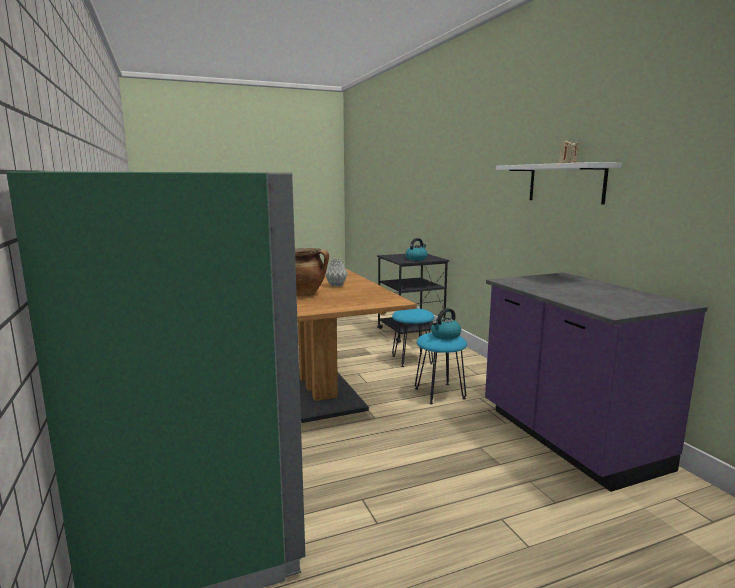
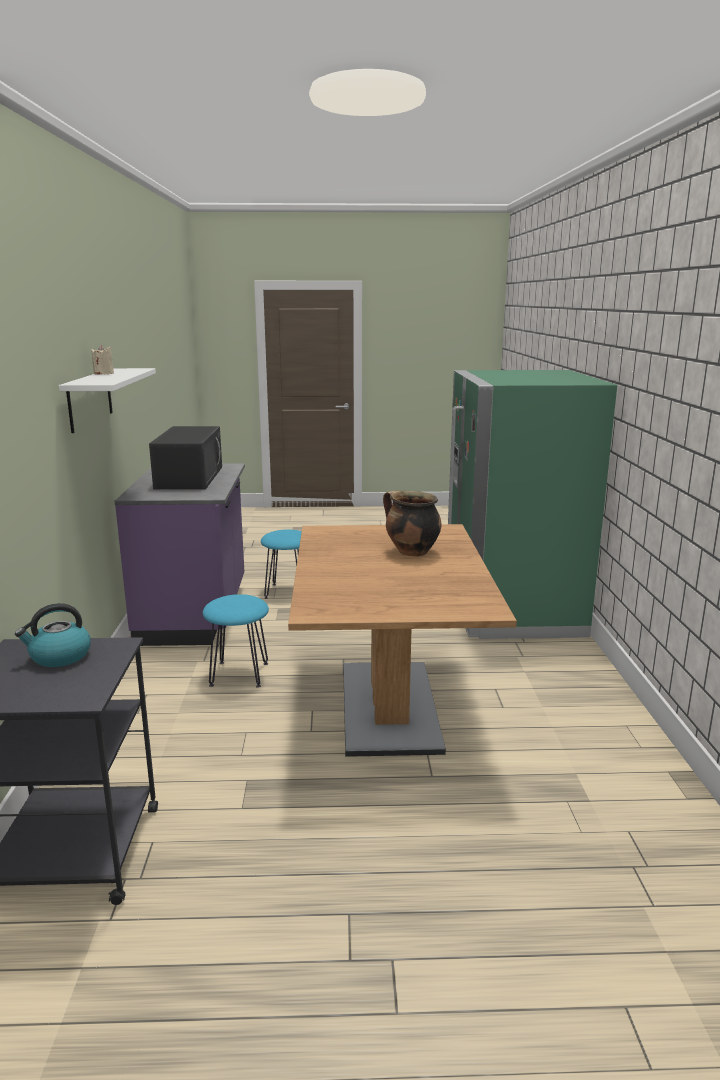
camera: 160 degrees left, 5 degrees up
grey vase [325,259,348,287] -> none
turquoise stool [392,308,434,367] -> turquoise stool moved to [261,529,302,599]
kettle [431,308,461,340] -> none
none -> black microwave [149,426,222,490]

